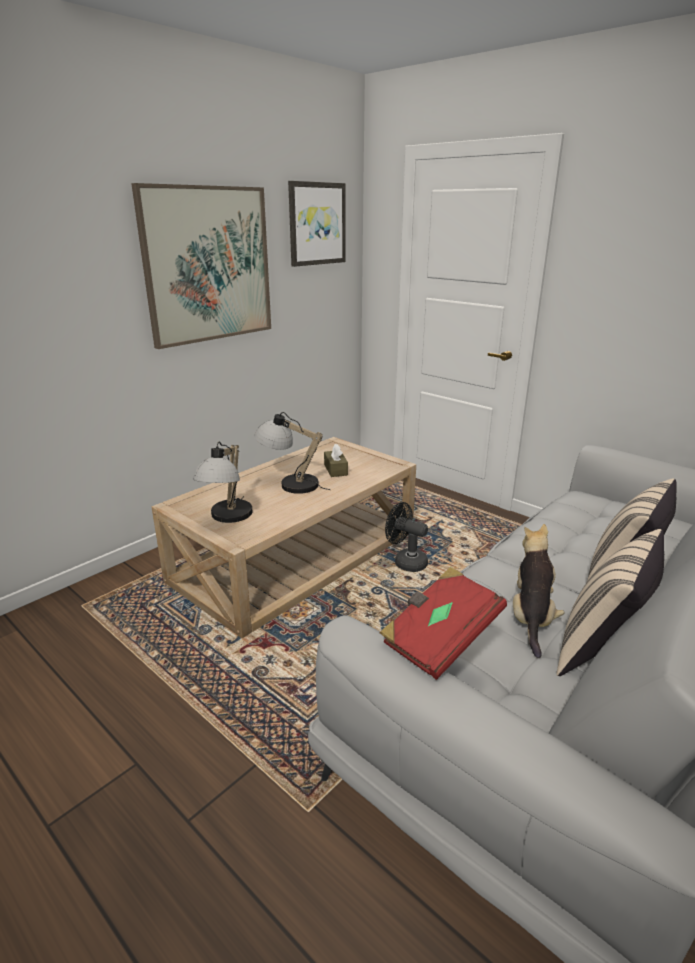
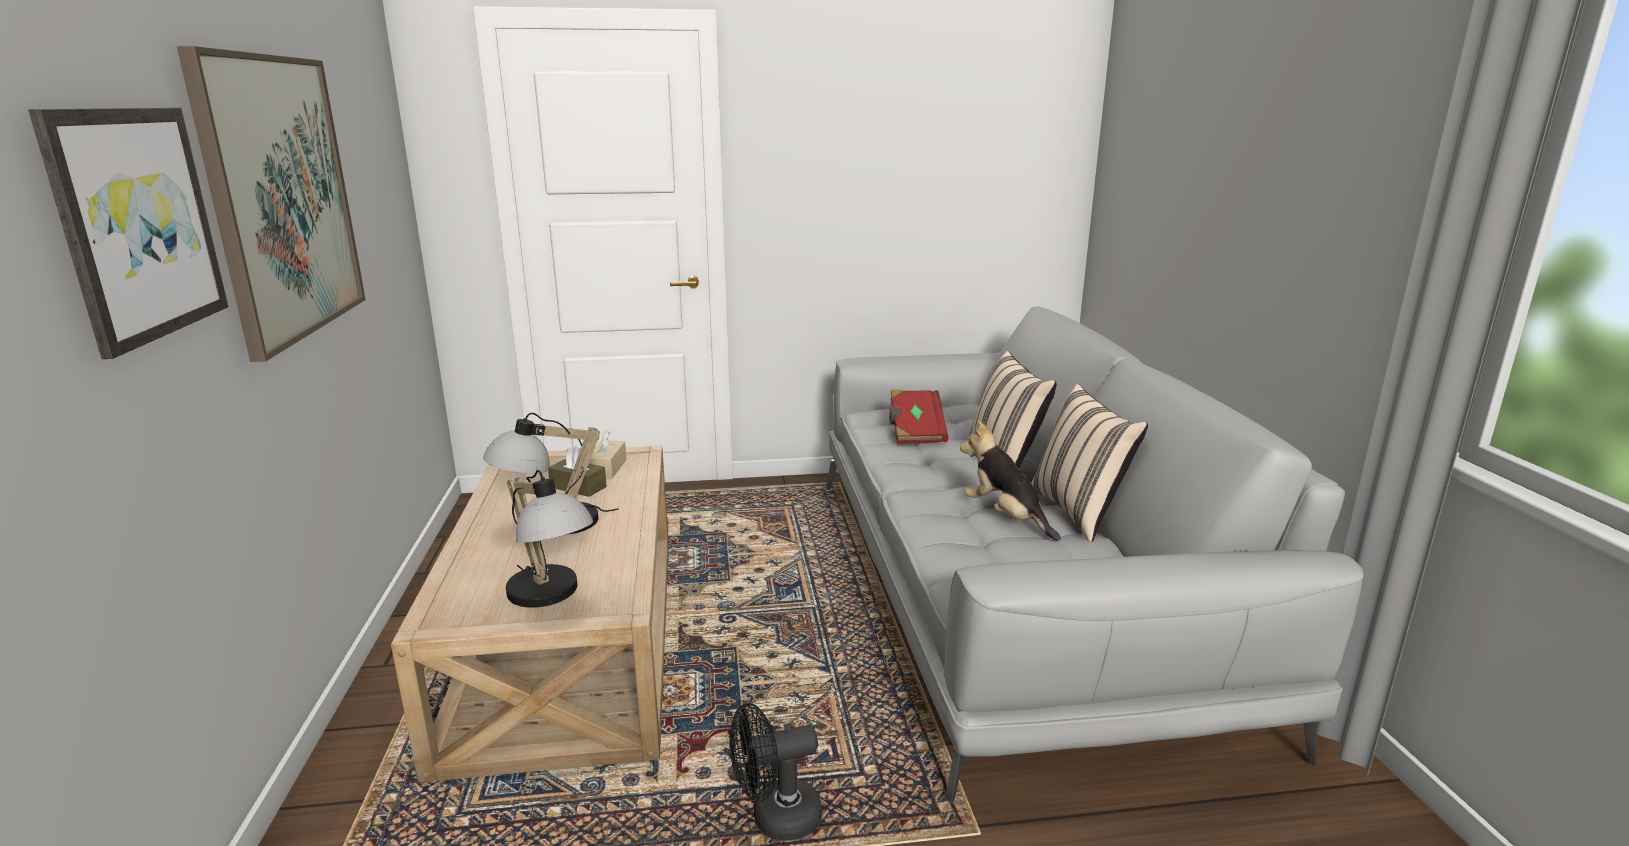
camera: 50 degrees left, 5 degrees down
picture [288,181,345,267] -> picture moved to [28,108,228,359]
red book [380,567,507,680] -> red book moved to [889,389,948,444]
black fan [385,502,428,572] -> black fan moved to [729,703,822,841]
none -> beige tissue box [589,430,627,479]

